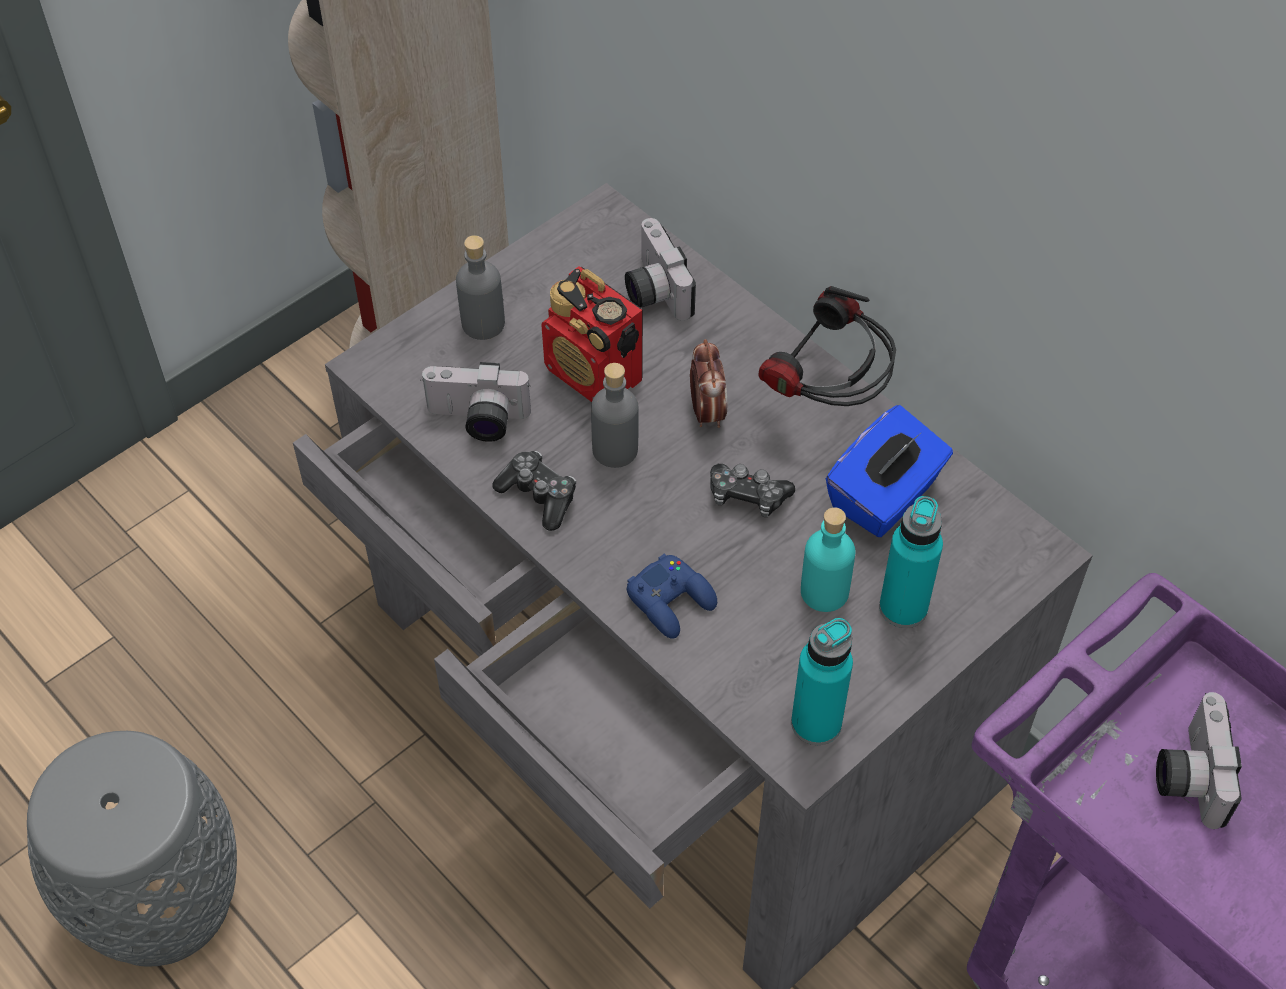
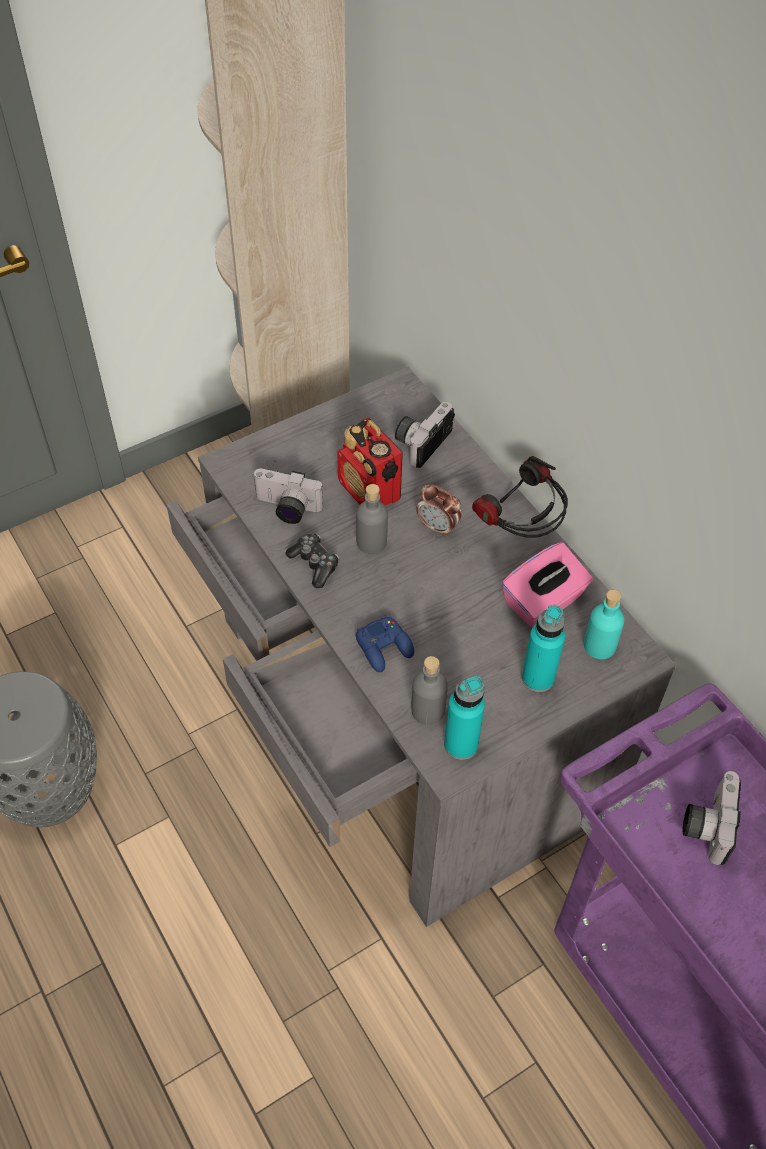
camera: 10 degrees right, 0 degrees up
grey bottle [456,235,505,340] -> grey bottle moved to [411,656,448,725]
camera [625,218,696,320] -> camera turned 45 degrees clockwise [395,402,455,468]
alarm clock [690,339,727,428] -> alarm clock turned 120 degrees clockwise [416,484,462,537]
game controller [710,464,795,517] -> none
turquoise bottle [801,507,855,612] -> turquoise bottle moved to [584,590,624,659]
blue tissue box [826,405,953,537] -> pink tissue box [501,542,593,628]

